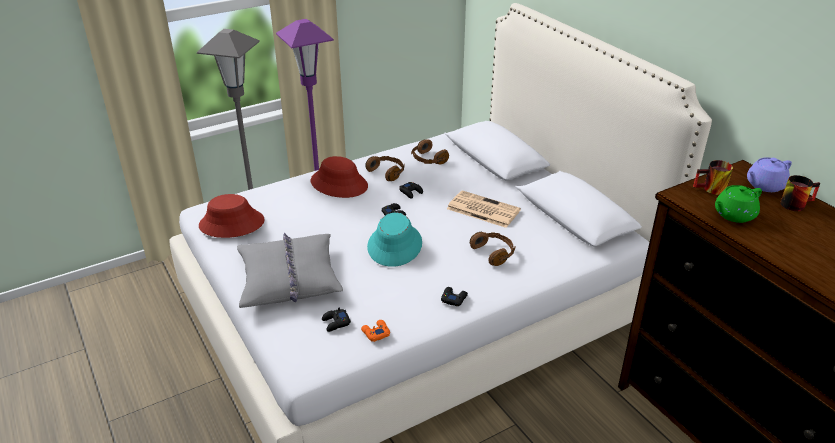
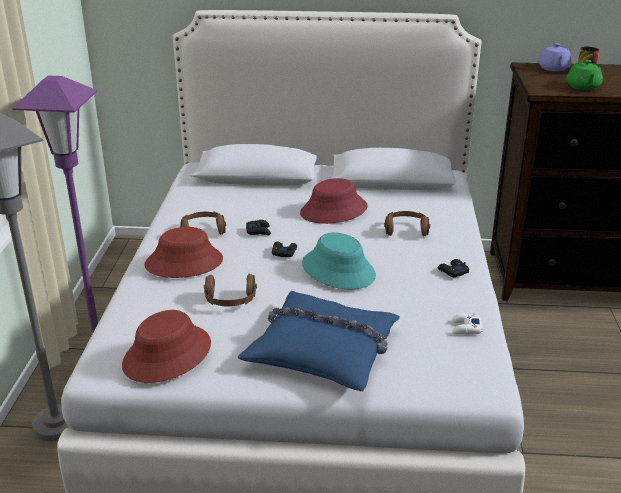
camera: 55 degrees left, 5 degrees down
grey pillow [237,233,343,308] -> blue pillow [238,291,400,391]
black game controller [322,308,351,332] -> none
orange game controller [361,320,390,342] -> white game controller [452,313,483,334]
brown headphones [411,139,449,164] -> brown headphones moved to [204,274,257,306]
newspaper [447,190,521,228] -> red hat [300,178,368,224]
mug [693,160,733,195] -> none

